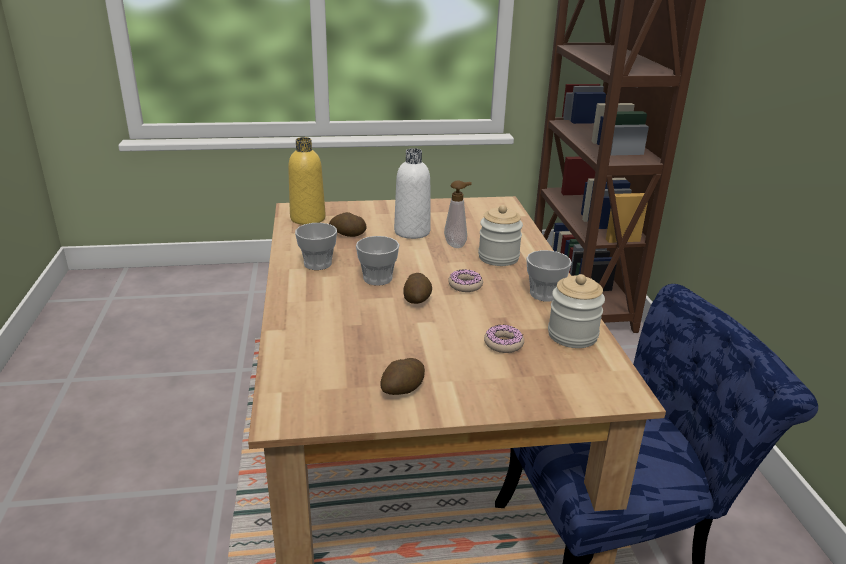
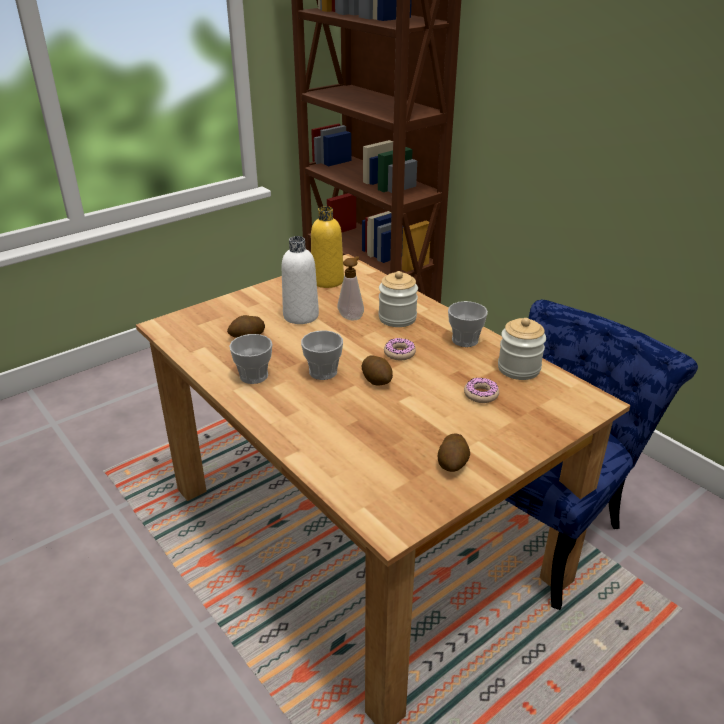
camera: 30 degrees left, 5 degrees up
yellow bottle [288,137,326,225] -> yellow bottle moved to [311,206,344,288]

